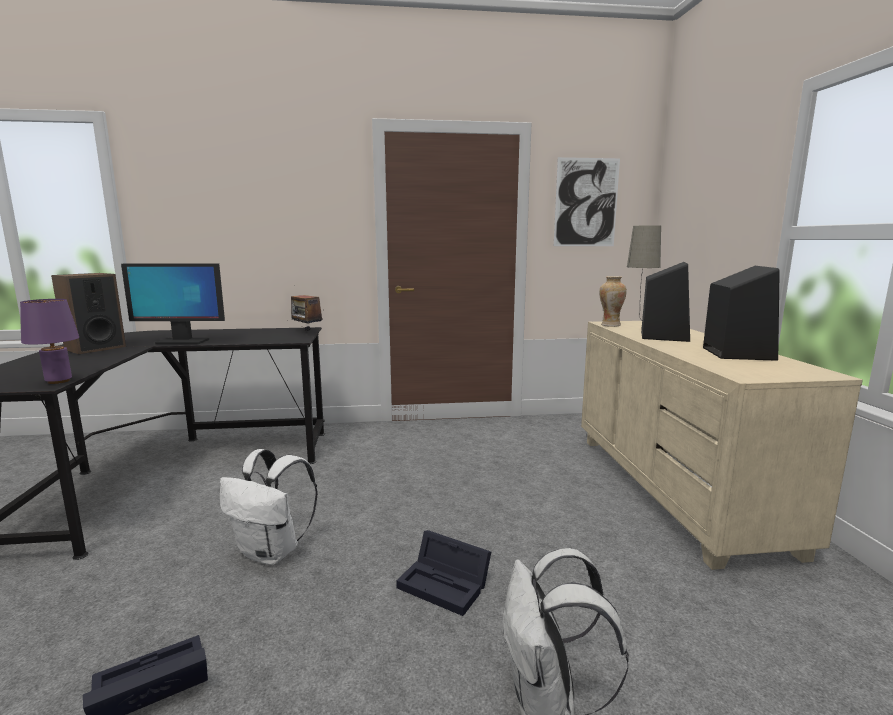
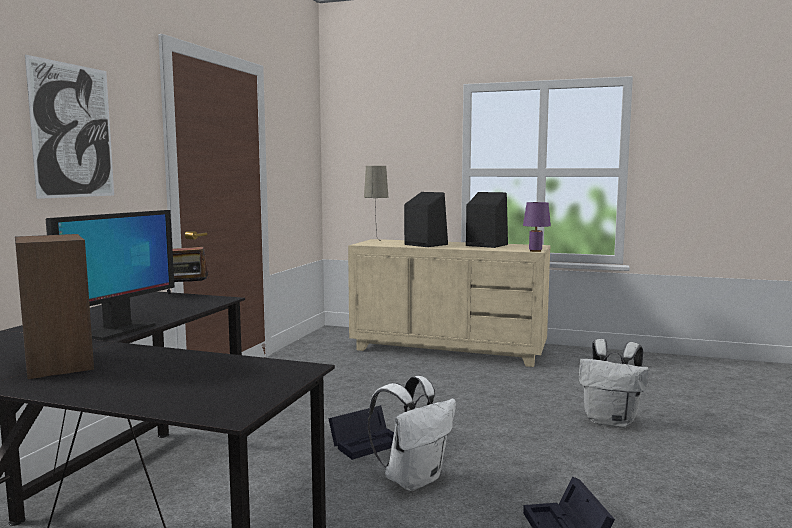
camera: 65 degrees left, 5 degrees down
purple table lamp [20,299,79,384] -> purple table lamp moved to [523,202,551,252]
black storage box [396,530,491,616] -> black storage box moved to [328,405,394,460]
picture [554,157,620,246] -> picture moved to [25,55,114,199]
vase [599,276,627,327] -> none

